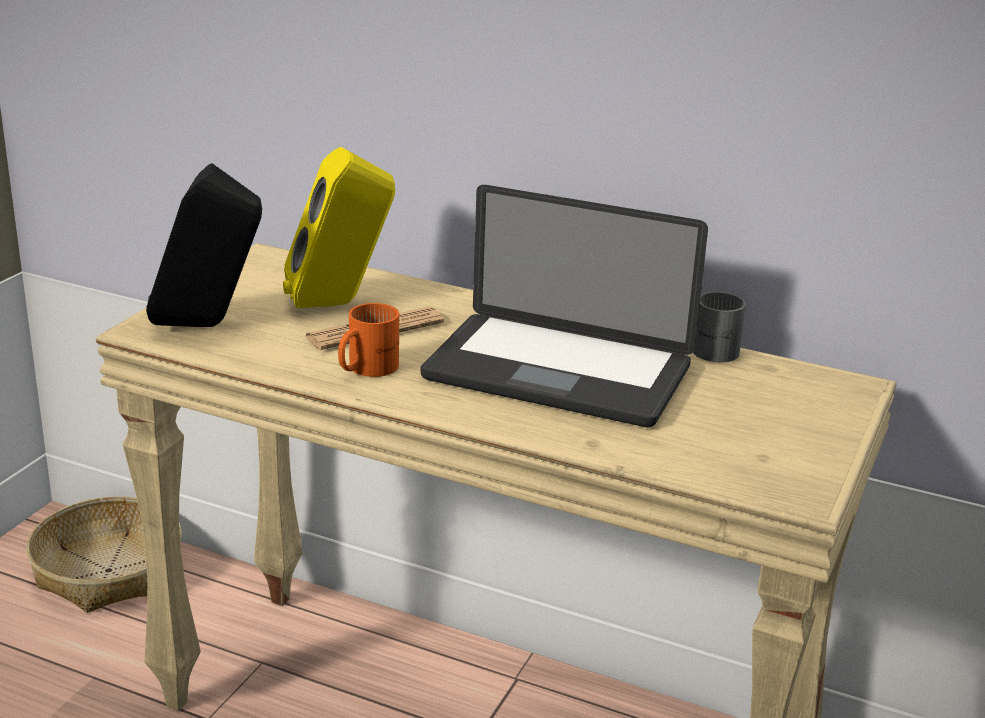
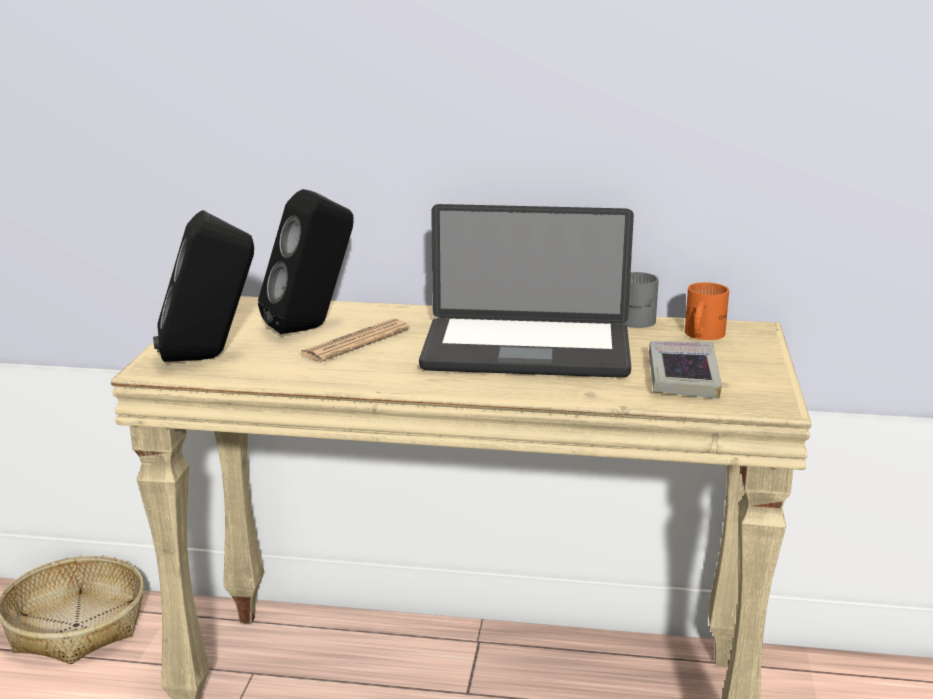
camera: 15 degrees left, 5 degrees down
yellow speaker [283,147,395,308] -> black speaker [258,189,354,334]
orange mug [338,303,399,377] -> orange mug moved to [685,282,729,340]
none -> book [649,341,722,399]

